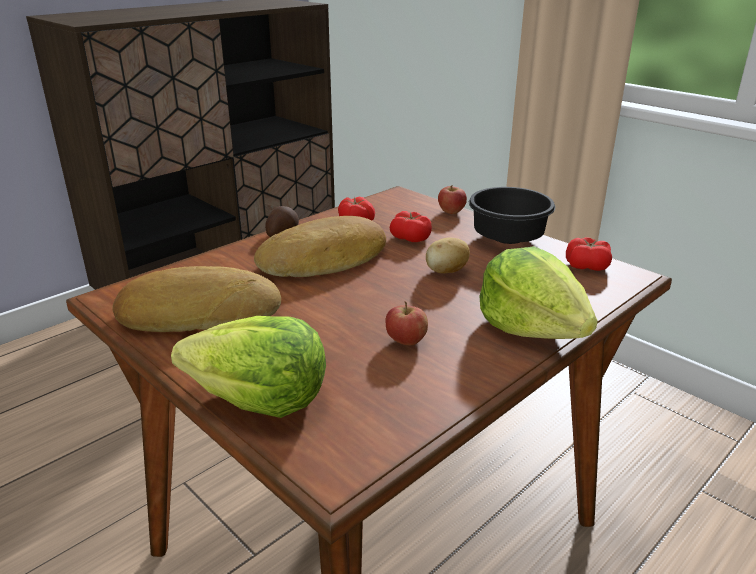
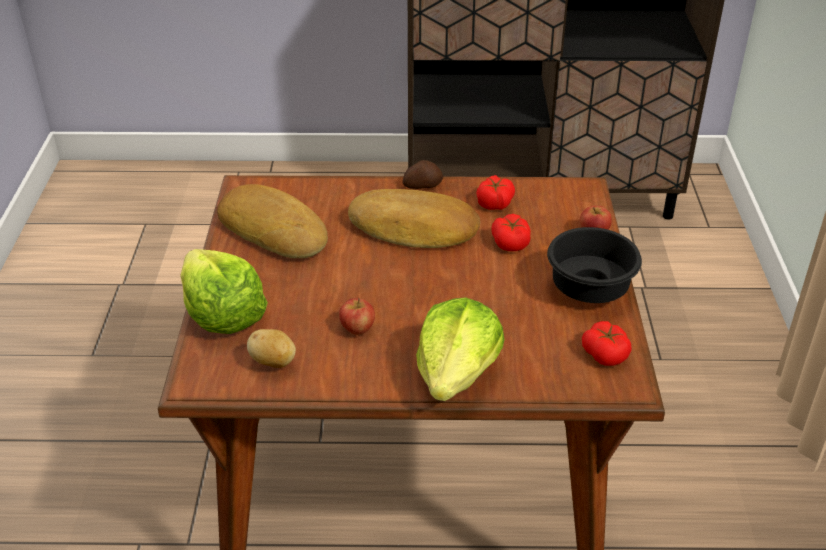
camera: 45 degrees right, 10 degrees up
potato [426,238,470,273] -> potato moved to [247,329,296,368]

